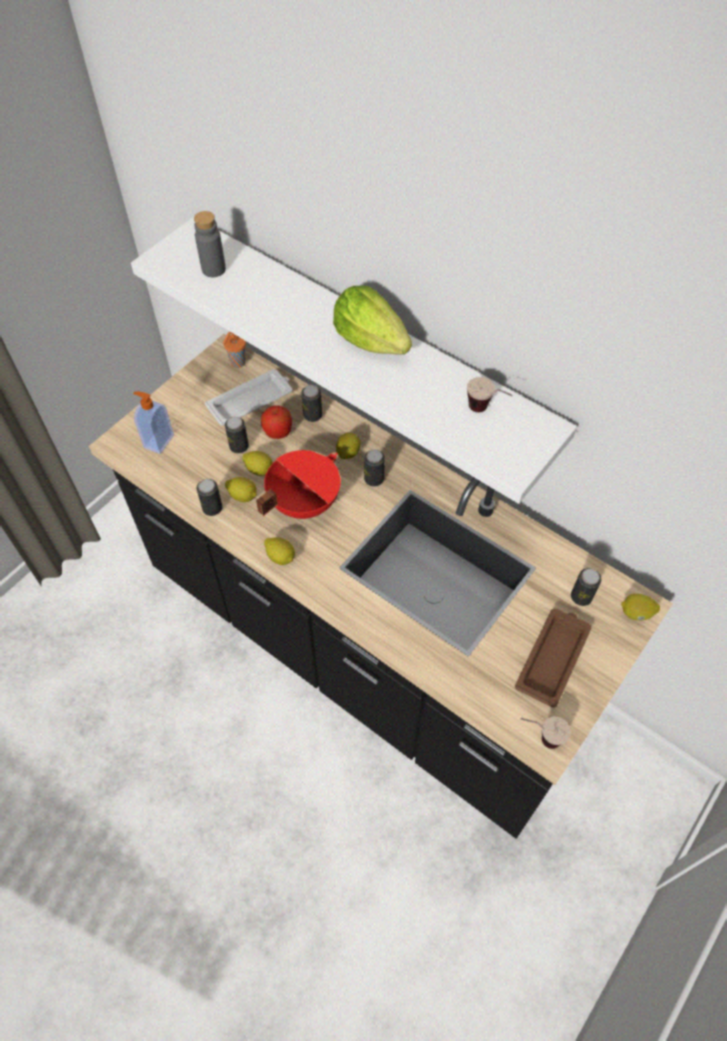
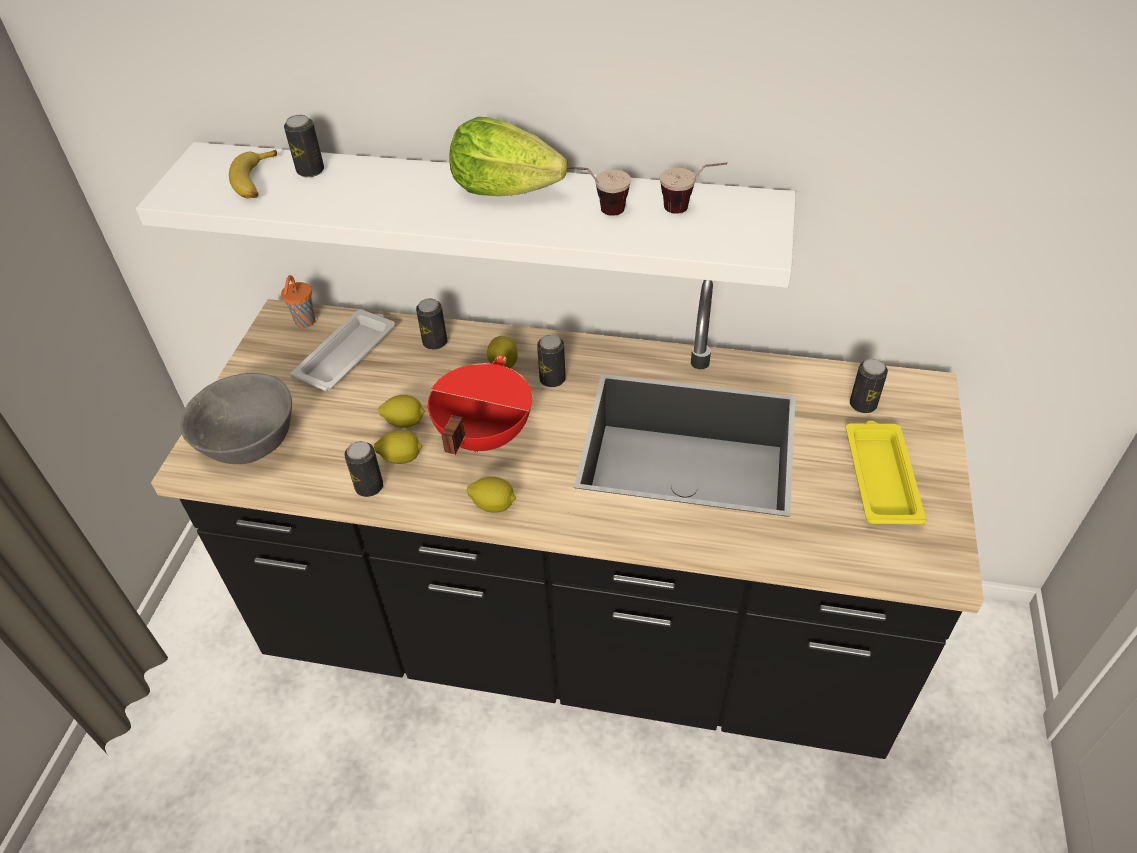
camera: 25 degrees left, 10 degrees down
soap dispenser [133,391,174,454] -> grey bowl [180,373,292,464]
grey bottle [194,211,226,277] -> banana [229,150,277,198]
can [225,416,249,453] -> can moved to [284,115,324,177]
apple [261,405,292,439] -> none
brown tray [515,608,592,707] -> yellow tray [846,421,927,524]
cup [521,717,571,749] -> cup moved to [567,167,631,216]
lemon [621,594,660,621] -> none

